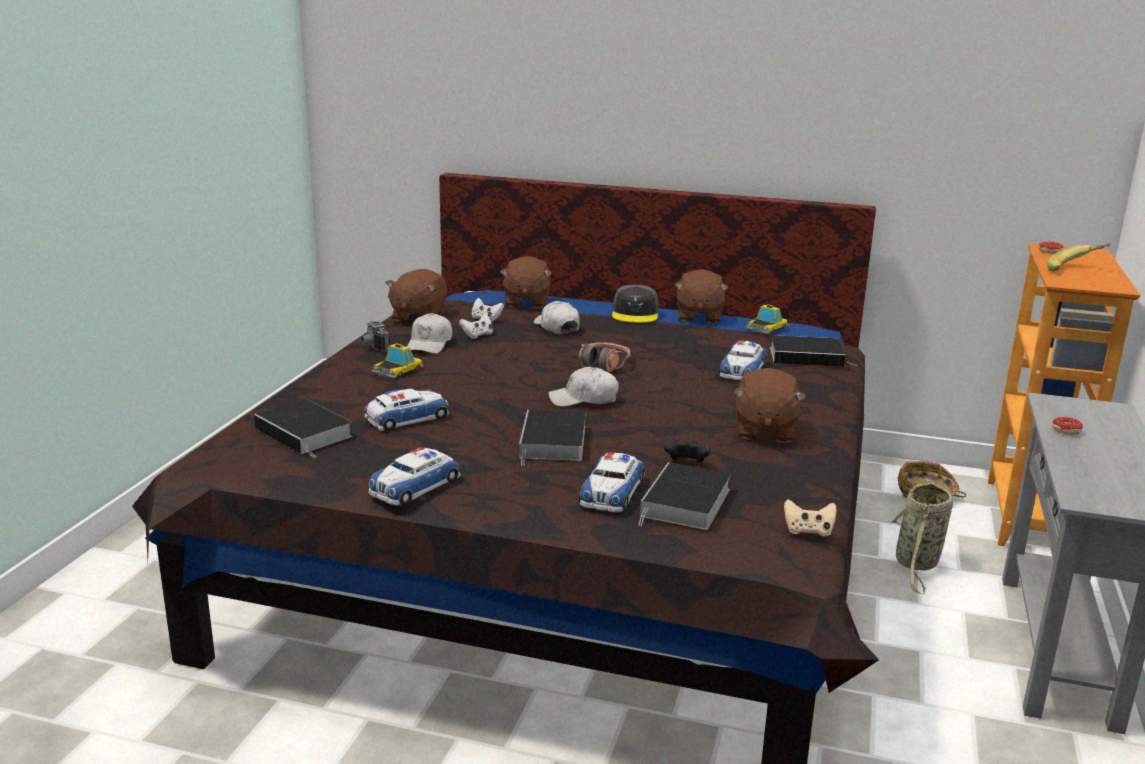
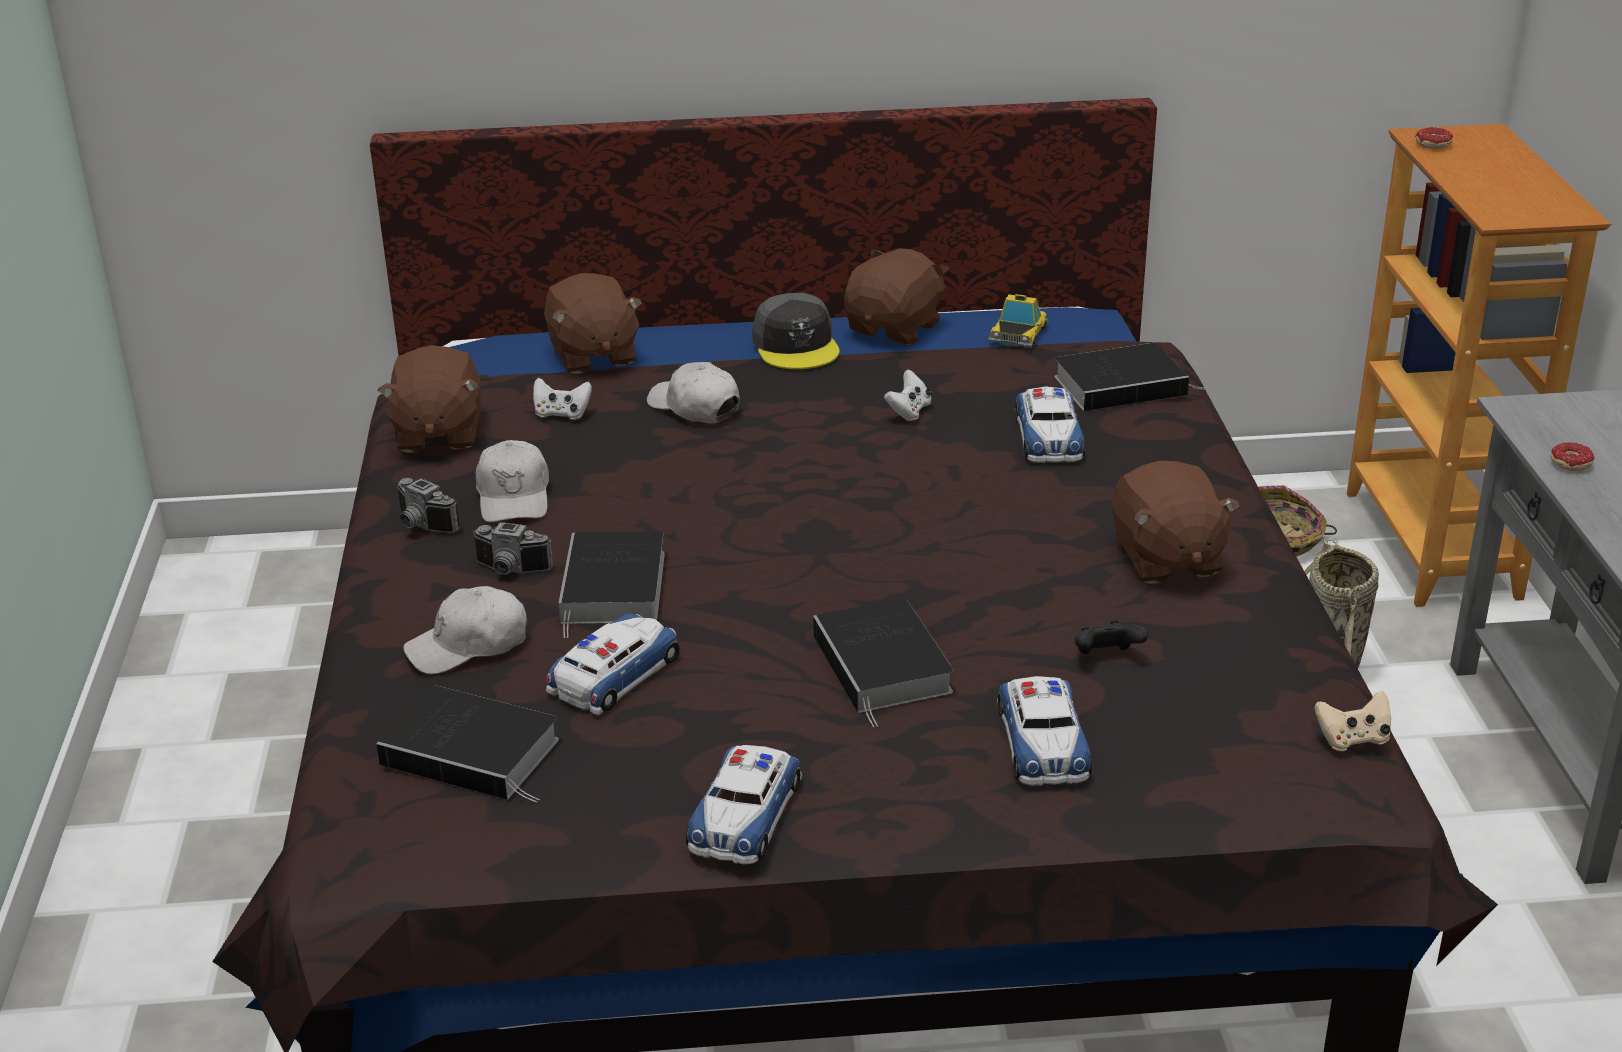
camera: 20 degrees left, 10 degrees up
toy car [371,343,424,379] -> camera [472,522,553,575]
white game controller [459,313,493,339] -> white game controller moved to [884,370,932,421]
white cap [548,367,618,407] -> white cap moved to [403,586,527,674]
headphones [579,342,631,372] -> none
book [638,462,731,530] -> book moved to [558,531,665,638]
brown plush toy [675,269,729,323] -> brown plush toy turned 135 degrees counterclockwise [844,248,949,345]
banana [1047,244,1111,271] -> none

